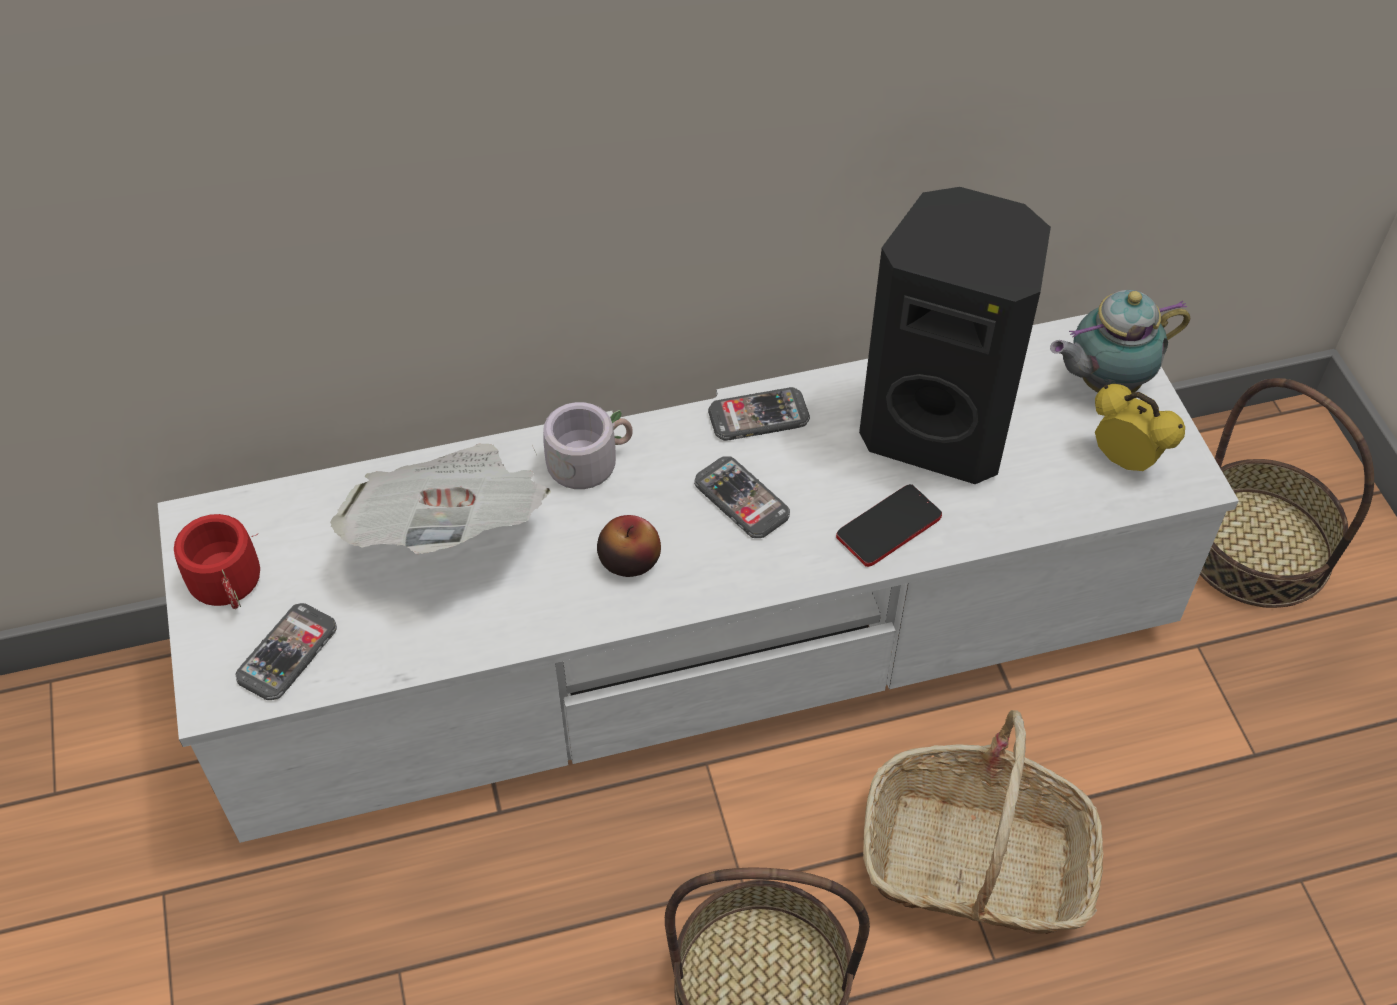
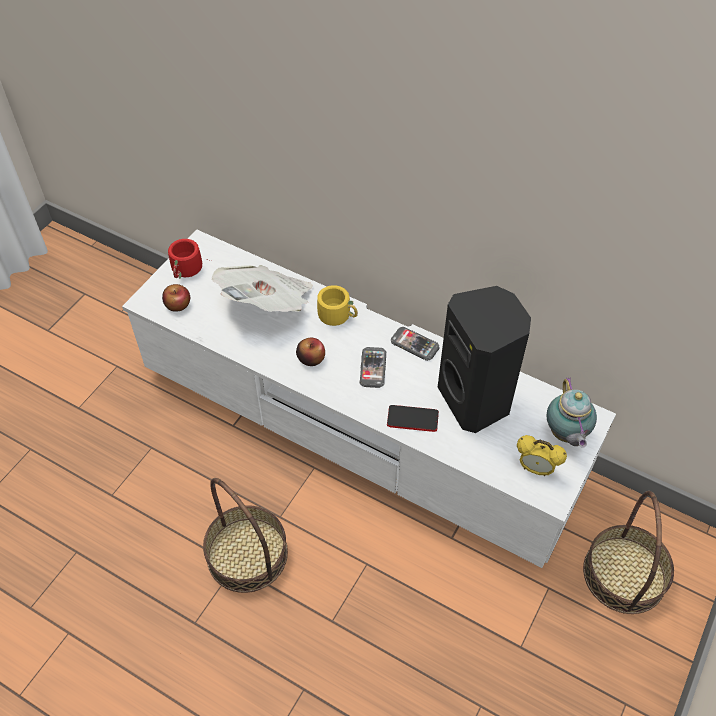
camera: 45 degrees right, 0 degrees up
phone [236,603,337,700] -> apple [162,284,190,312]
grey mug [532,402,633,489] -> yellow mug [317,285,358,326]
basket [863,710,1104,934] -> none
teapot [1050,290,1190,393] -> teapot turned 120 degrees counterclockwise [546,377,597,448]
alarm clock [1095,384,1185,471] -> alarm clock turned 120 degrees clockwise [517,435,567,476]

